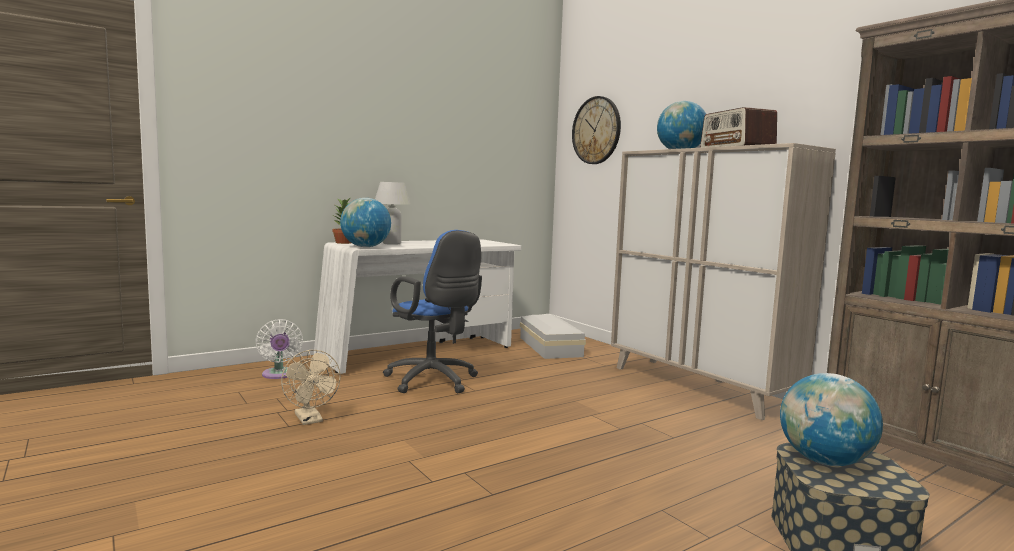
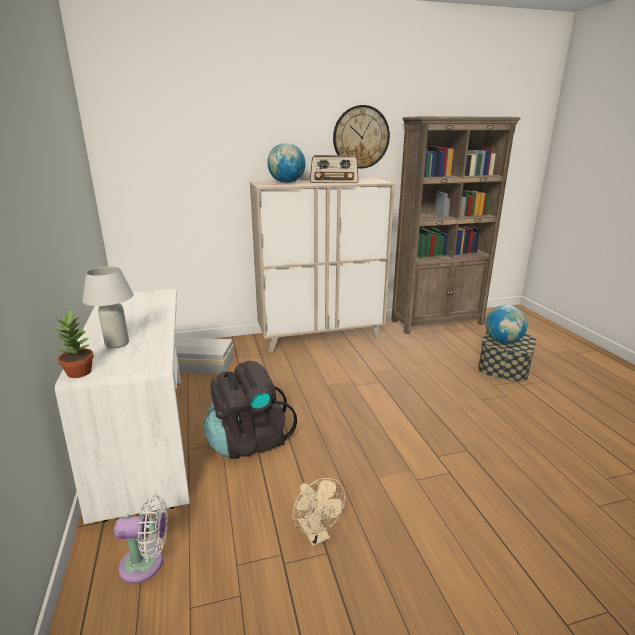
camera: 70 degrees left, 15 degrees up
beige fan [281,350,341,425] -> beige fan turned 75 degrees clockwise [293,478,346,546]
globe [340,198,391,247] -> none
blue office chair [383,230,482,393] -> black backpack [203,361,297,459]
wall clock [572,96,621,164] -> wall clock moved to [333,105,390,169]

